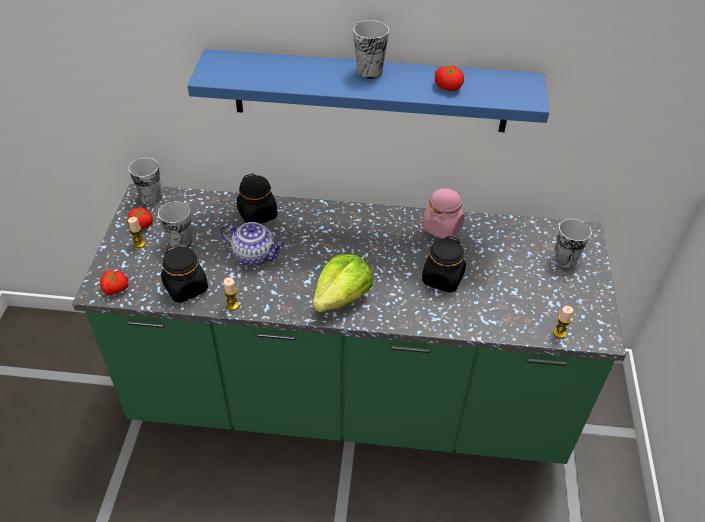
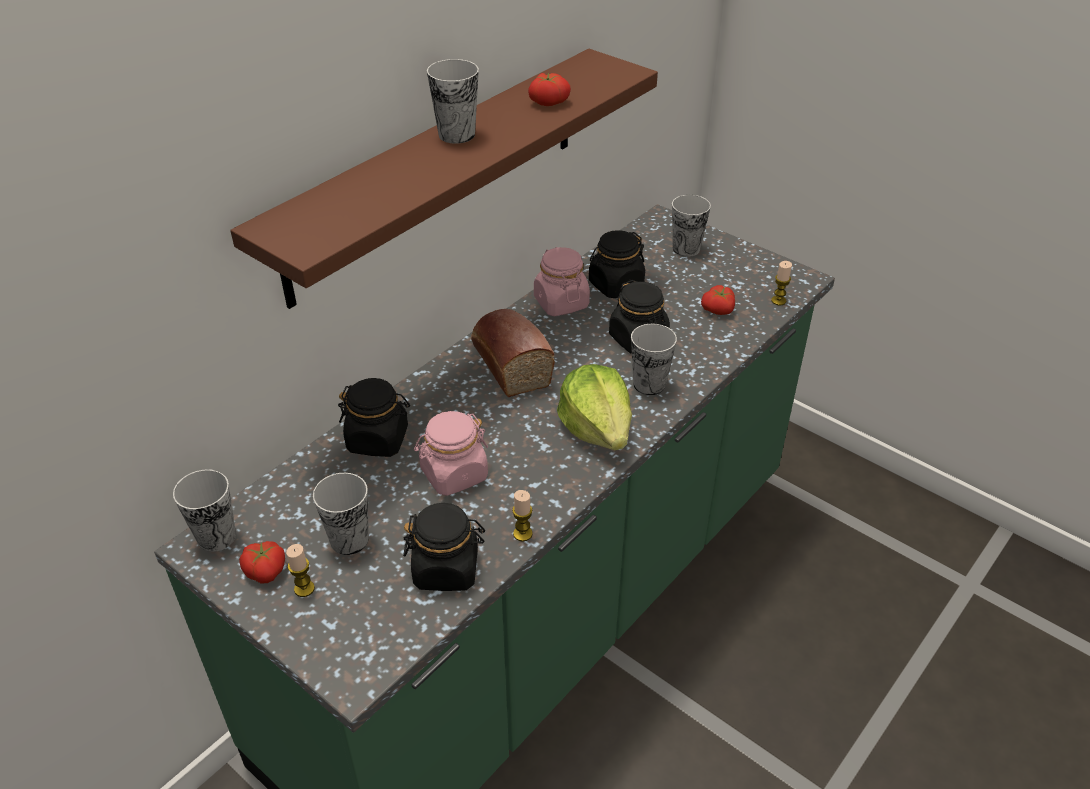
camera: 55 degrees left, 5 degrees down
tomato [100,270,128,295] -> tomato moved to [701,285,735,315]
blue shelf [187,49,549,132] -> brown shelf [230,49,658,309]
teapot [221,222,285,266] -> pink jar [414,411,488,496]
none -> bread [471,309,555,397]
none -> black jar [589,230,645,298]
none -> cup [631,324,677,395]

